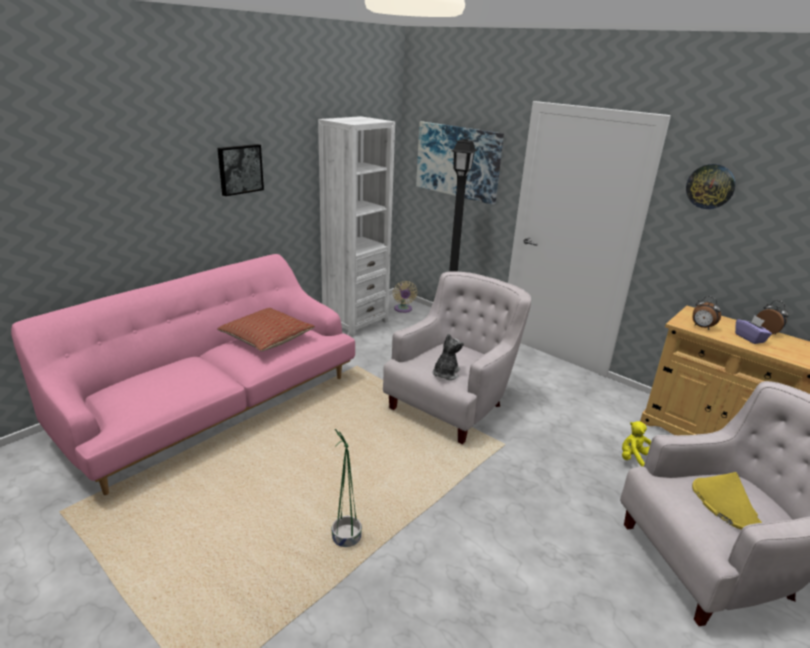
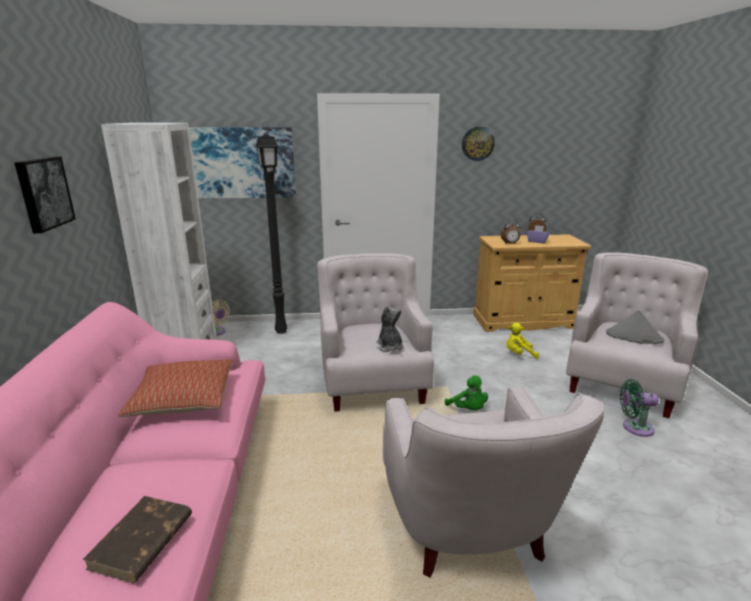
camera: 45 degrees left, 5 degrees down
green planter [331,429,362,547] -> white armchair [383,386,604,578]
yellow hat [692,472,762,530] -> grey hat [606,310,665,344]
none -> brown book [82,496,192,583]
none -> green plush toy [445,375,488,410]
none -> green fan [620,379,659,437]

